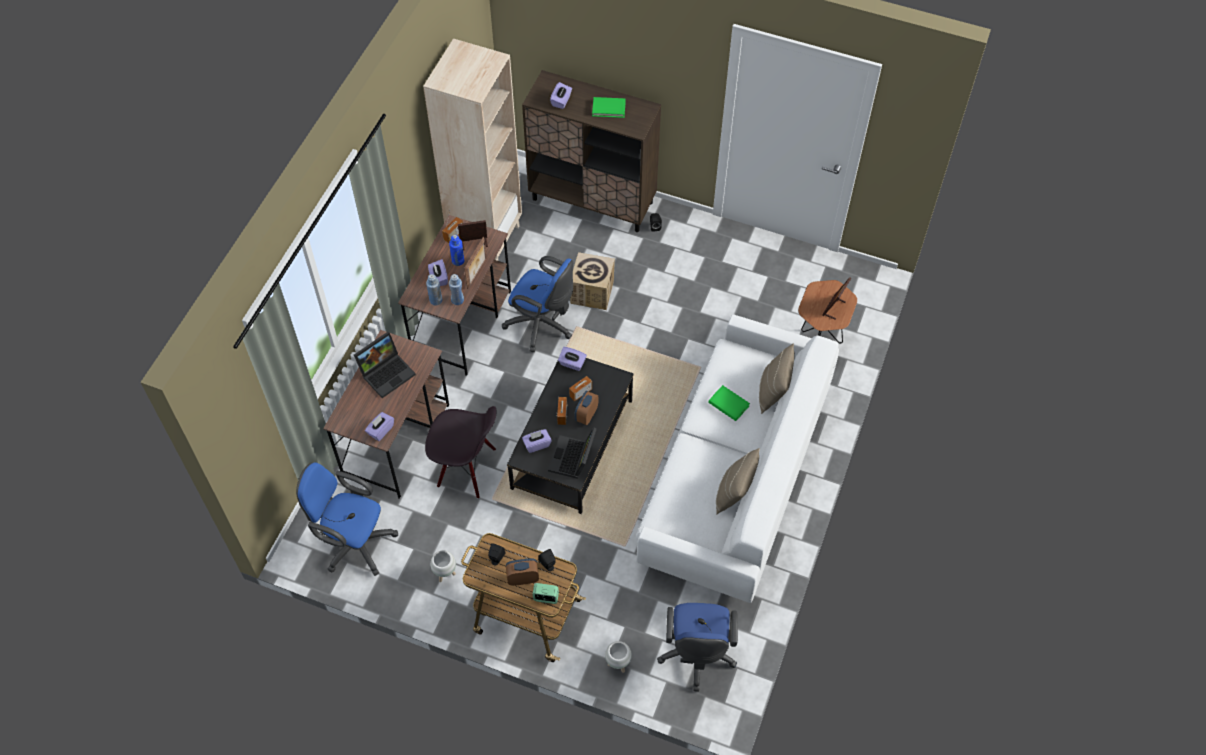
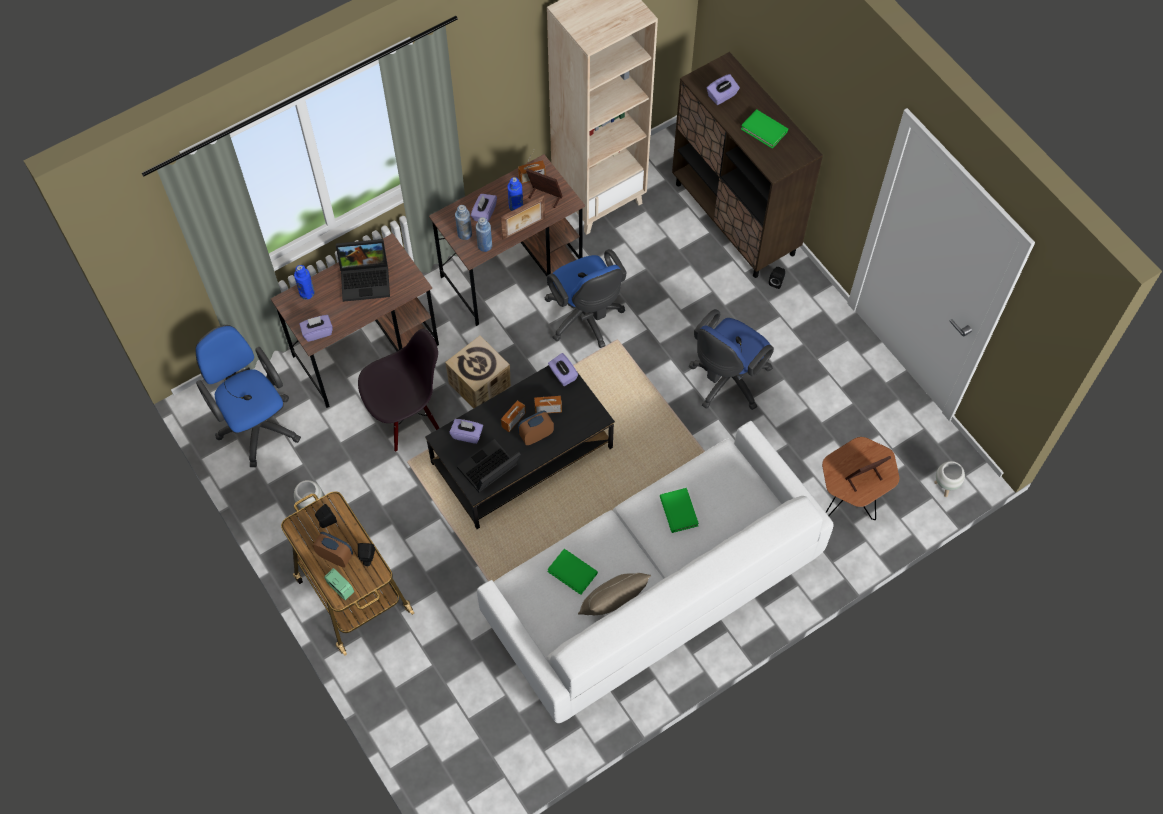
camera: 35 degrees right, 5 degrees up
black chair [425,406,496,498] -> black chair turned 75 degrees counterclockwise [358,329,439,452]
cardboard box [570,252,615,310] -> cardboard box moved to [445,336,511,409]
white planter [605,641,632,673] -> white planter moved to [934,461,965,497]
blue office chair [657,603,738,692] -> blue office chair moved to [689,309,774,410]
beige pillow [759,343,795,414] -> none
none -> blue bottle [294,265,315,299]
none -> green book [547,549,598,595]

